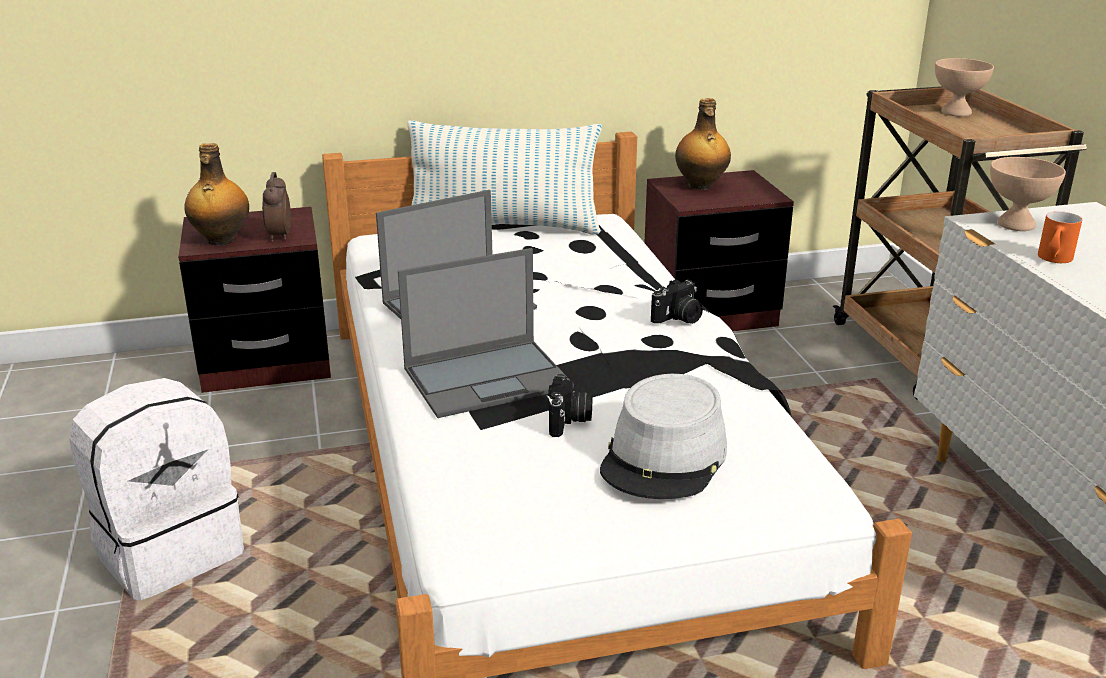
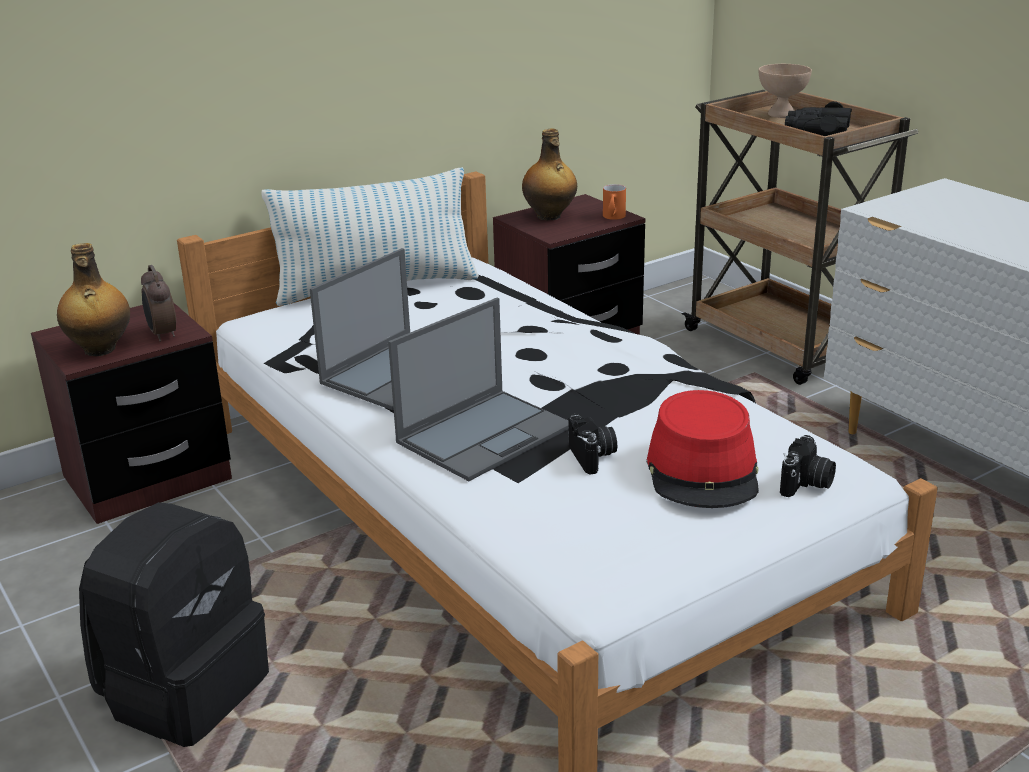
camera: 20 degrees left, 0 degrees up
white backpack [69,378,244,600] -> black backpack [79,502,269,747]
grey hat [600,374,727,499] -> red hat [646,390,759,508]
camera [651,279,703,324] -> camera moved to [780,435,836,497]
beige bowl [990,157,1066,231] -> none
orange mug [1038,211,1082,263] -> orange mug moved to [603,184,626,220]
none -> black binoculars [785,101,852,136]

